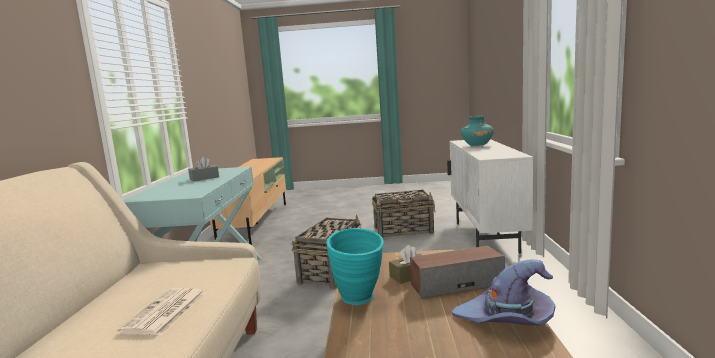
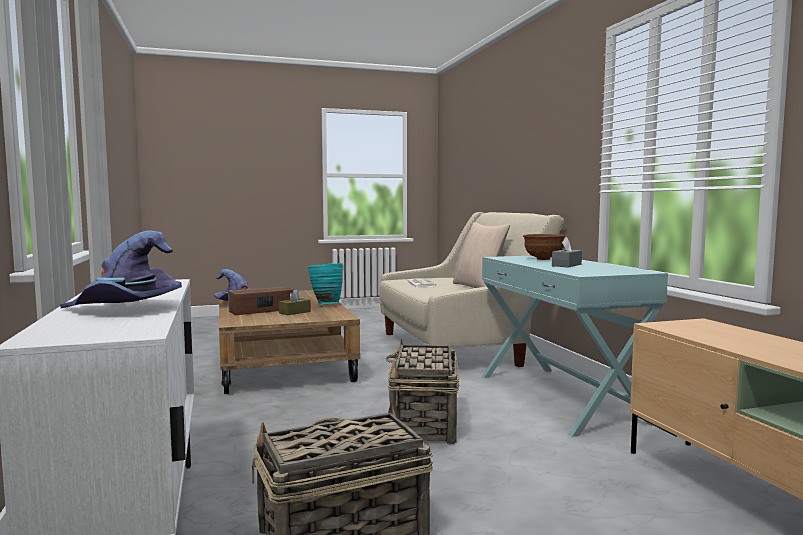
camera: 160 degrees right, 5 degrees down
turquoise vase [461,116,494,146] -> purple hat [60,230,182,308]
none -> beige pillow [453,222,510,288]
none -> brown bowl [523,234,565,260]

